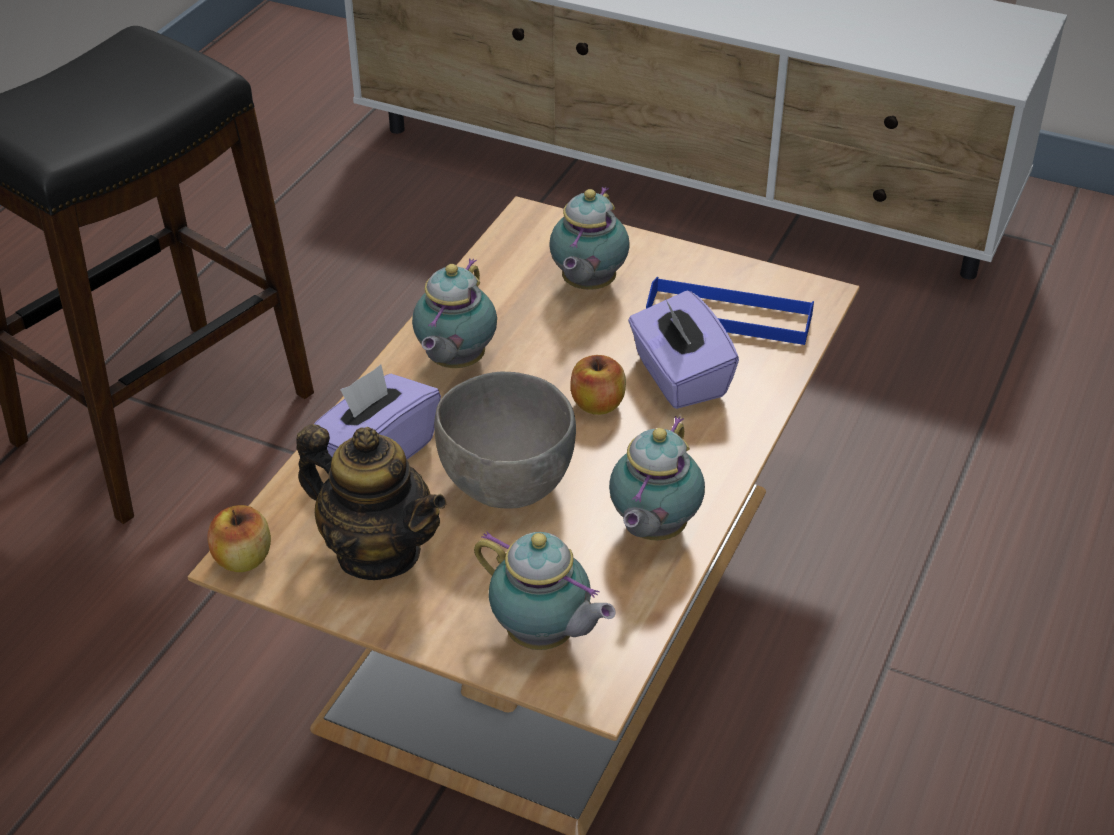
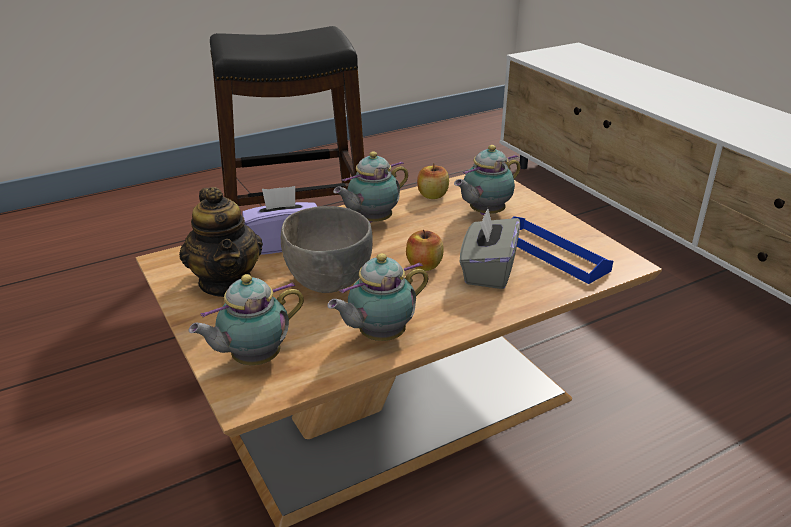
camera: 35 degrees right, 10 degrees down
apple [207,505,271,572] -> apple moved to [417,163,449,199]
teapot [474,531,616,650] -> teapot turned 75 degrees clockwise [188,274,304,365]
purple tissue box [628,290,739,409] -> grey tissue box [460,208,520,289]

